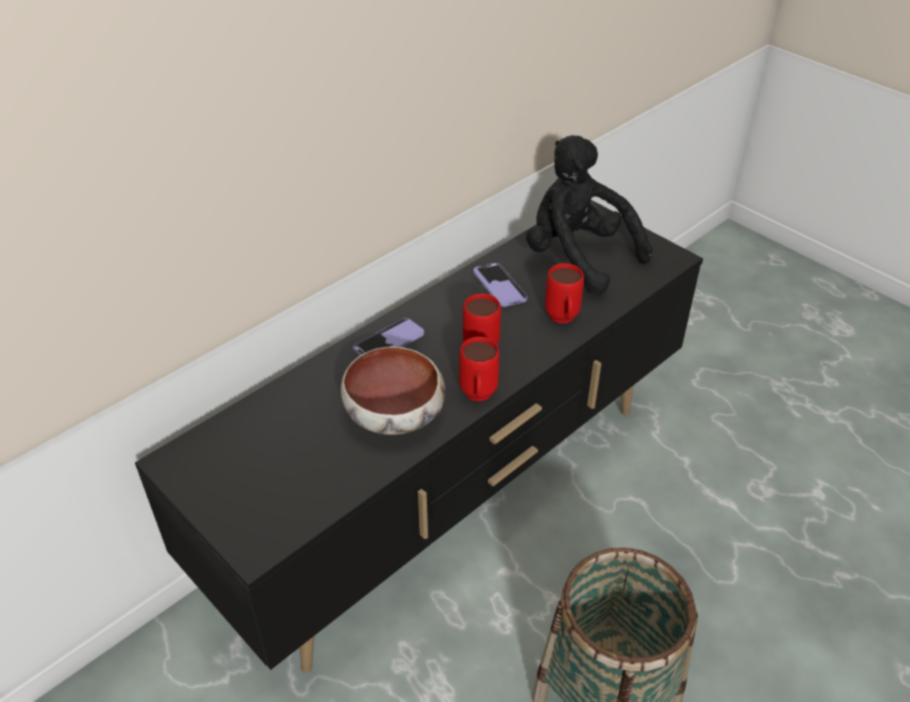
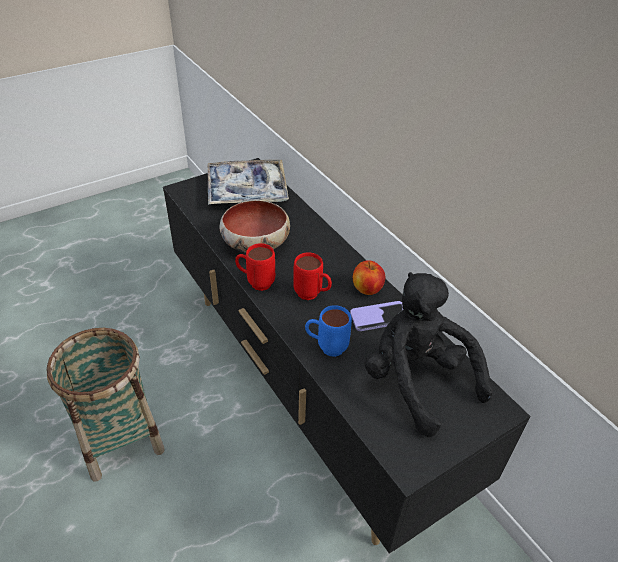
camera: 100 degrees right, 0 degrees up
phone [353,318,424,355] -> none
black plush toy [526,135,653,295] -> black plush toy turned 90 degrees counterclockwise [365,272,493,437]
red mug [545,263,584,323] -> blue mug [305,305,352,357]
none -> tray [208,160,289,205]
none -> apple [353,260,385,295]

